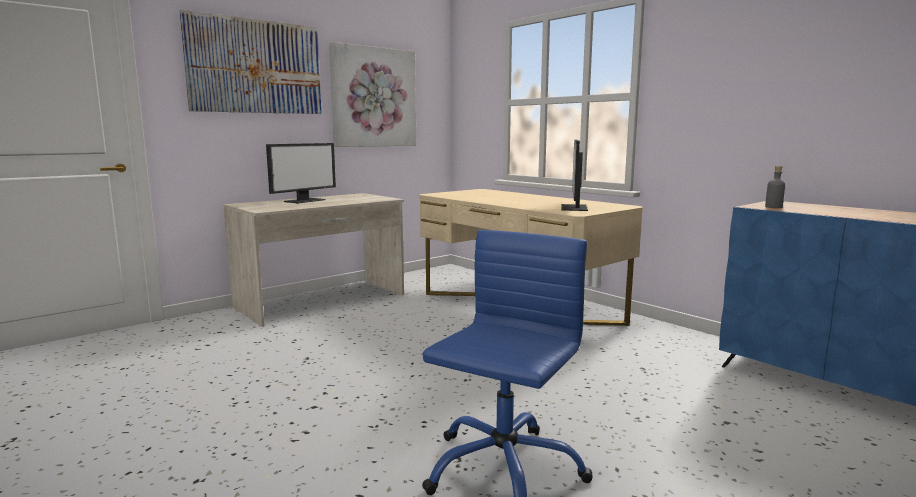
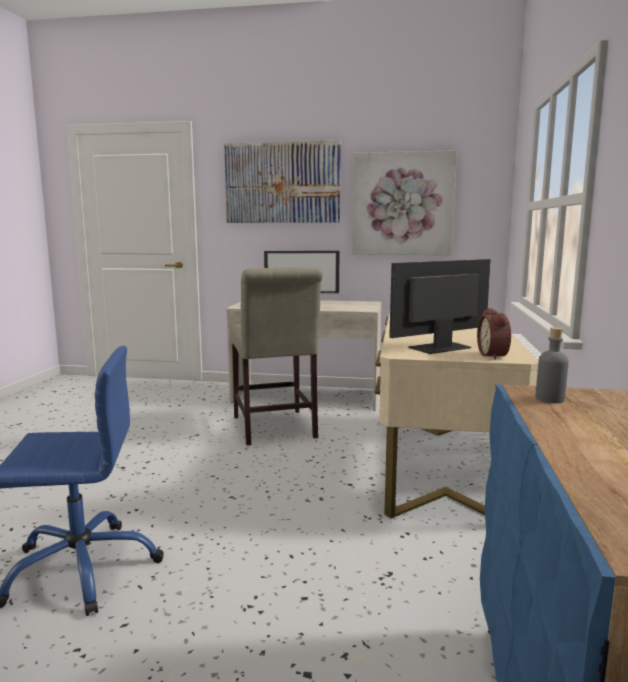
camera: 50 degrees right, 0 degrees up
none -> beige chair [230,267,322,445]
none -> alarm clock [477,308,511,360]

